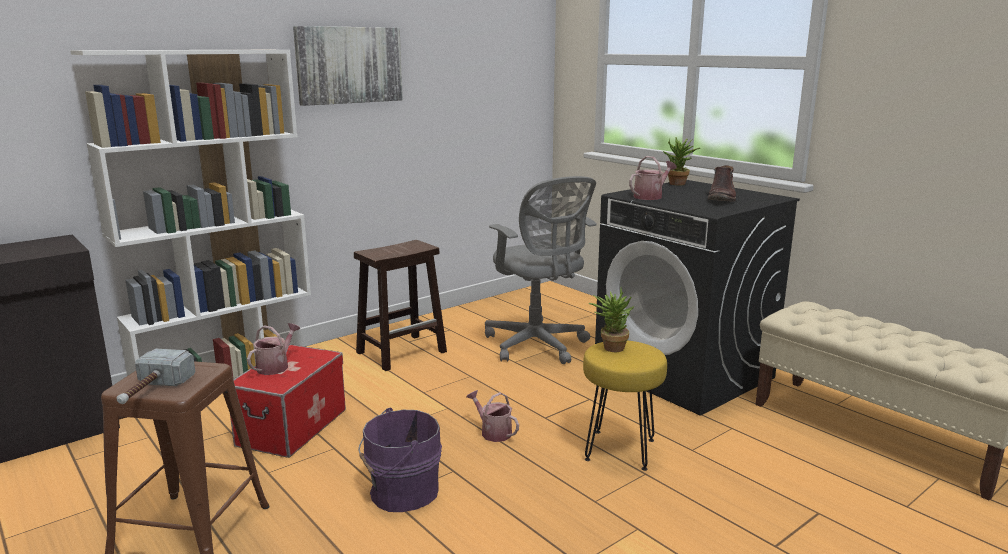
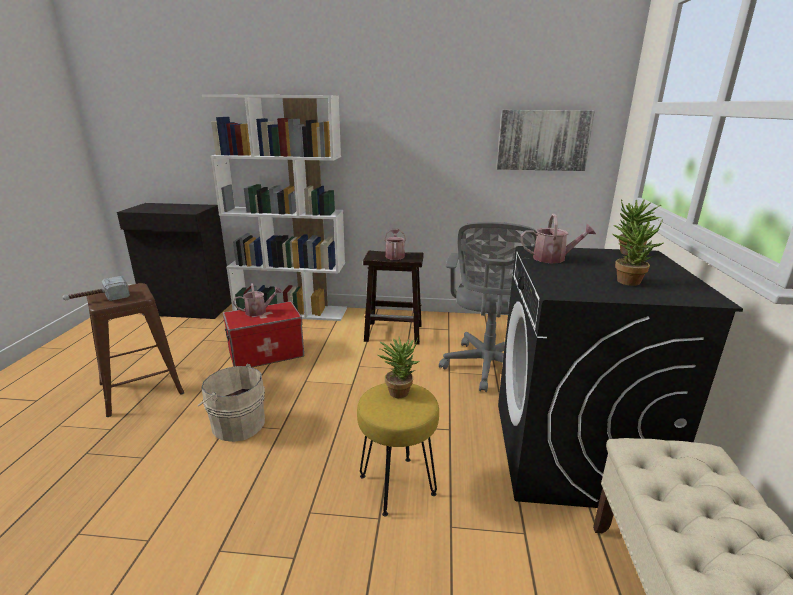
camera: 45 degrees right, 5 degrees up
picture [293,26,403,106] -> picture moved to [497,110,595,171]
purple bucket [358,408,442,512] -> beige bucket [198,364,265,442]
watering can [466,390,519,442] -> watering can moved to [384,229,406,260]
brown boot [708,165,736,201] -> potted plant [613,219,663,286]

